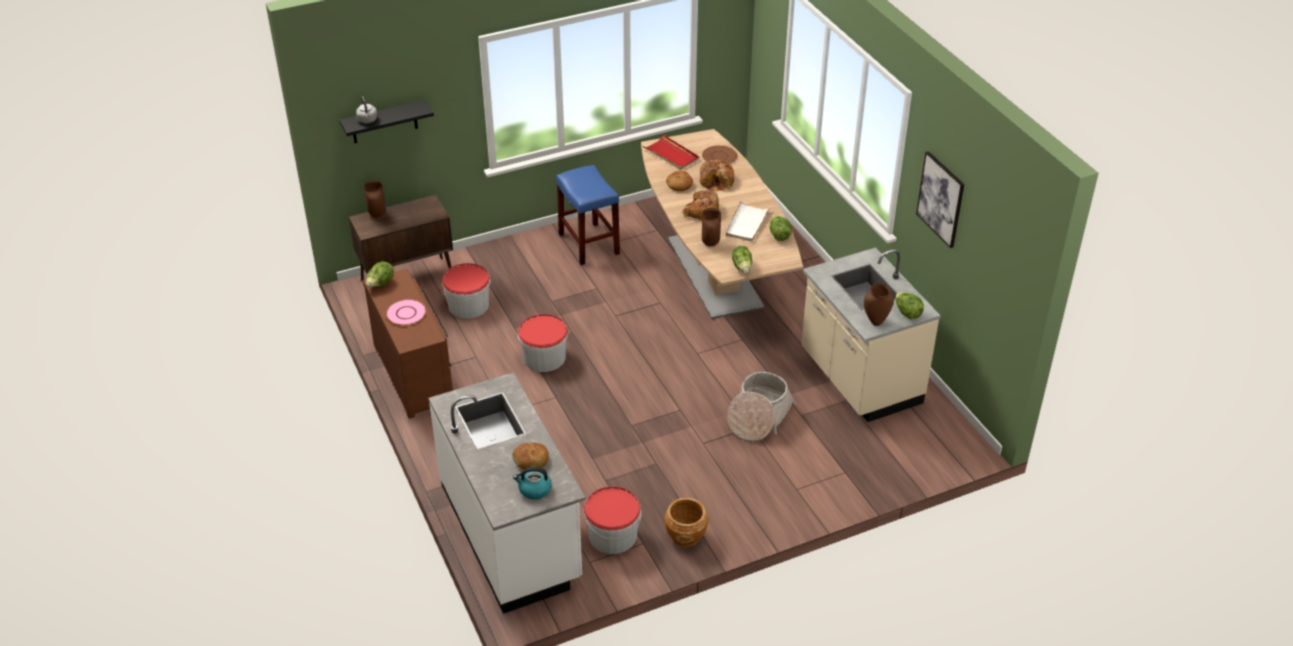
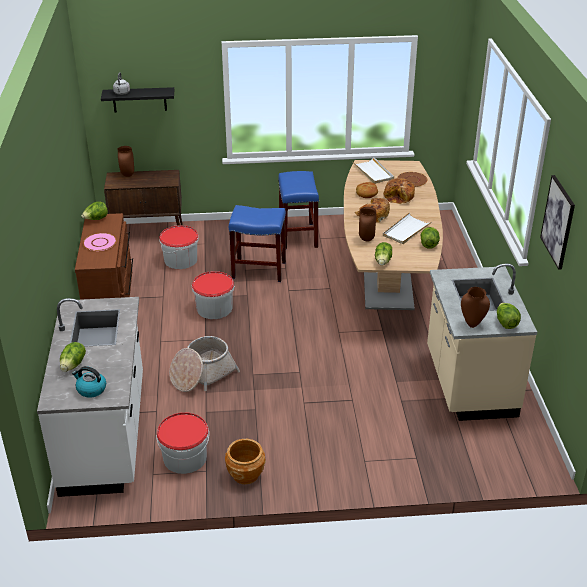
camera: 20 degrees right, 5 degrees down
bread [512,443,549,469] -> none
red tray [643,134,699,170] -> white tray [352,157,394,184]
basket [728,372,796,441] -> basket moved to [169,336,240,392]
none -> lettuce [60,342,86,372]
none -> blue stool [229,205,286,282]

